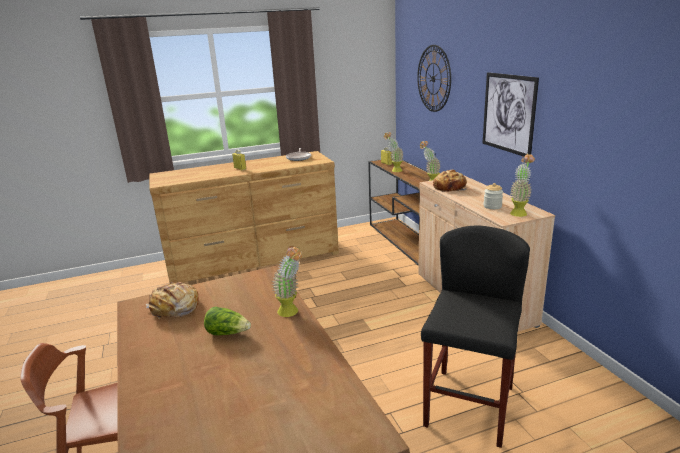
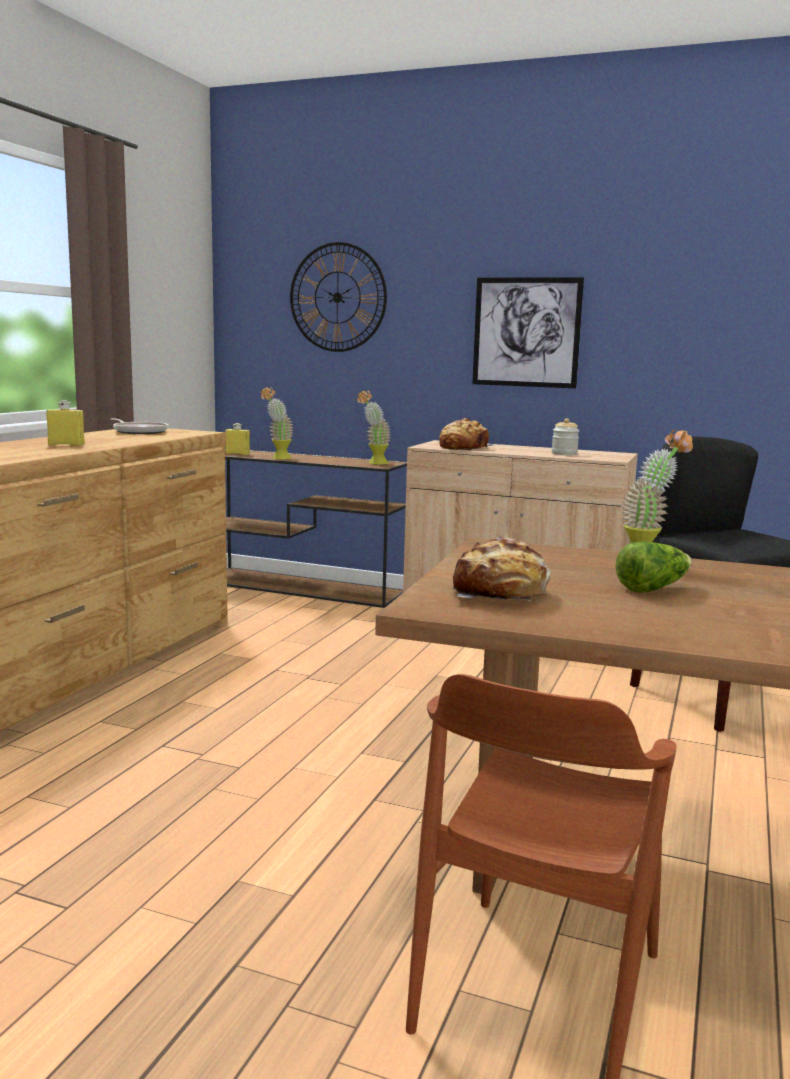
camera: 50 degrees left, 10 degrees down
potted plant [510,154,535,217] -> none

